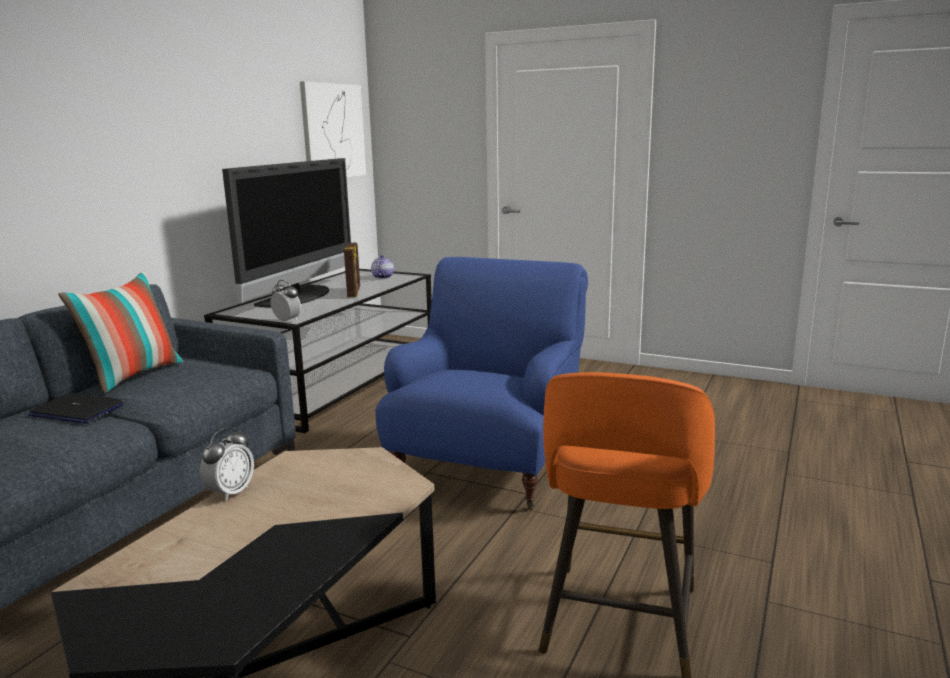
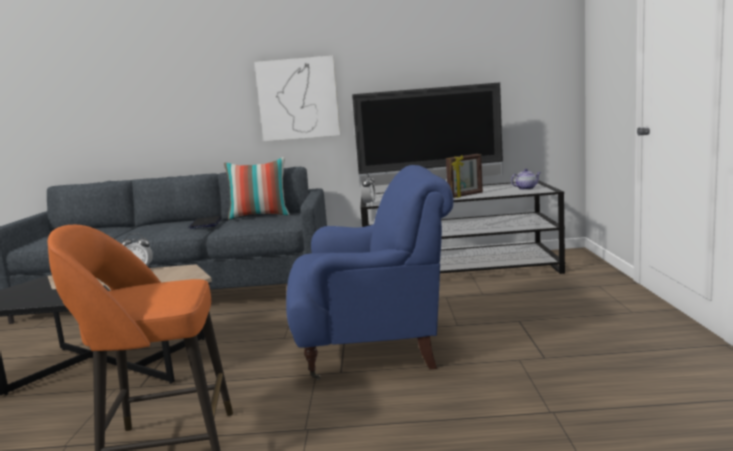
camera: 65 degrees right, 5 degrees down
picture [300,81,366,177] -> picture moved to [254,55,340,141]

